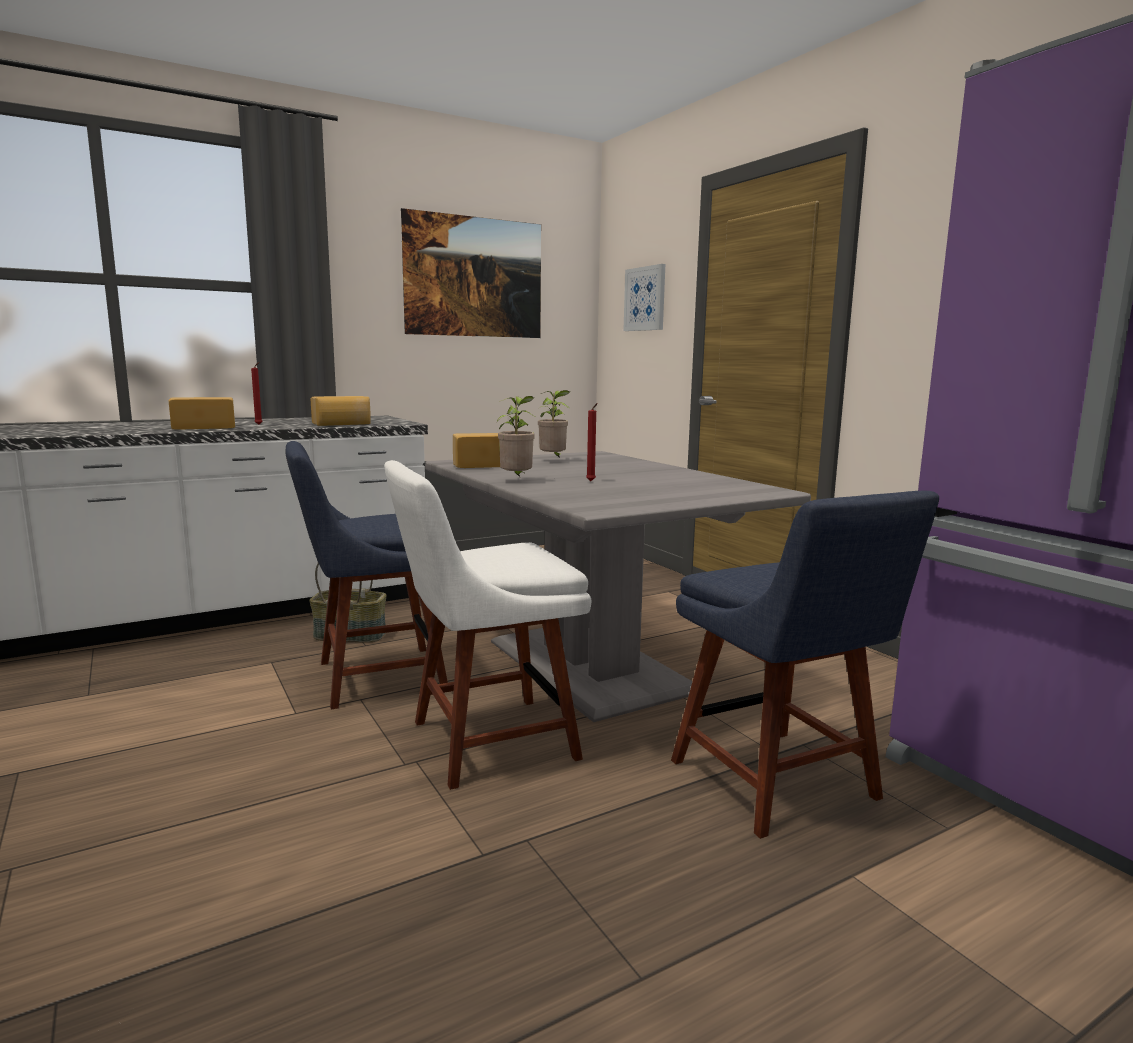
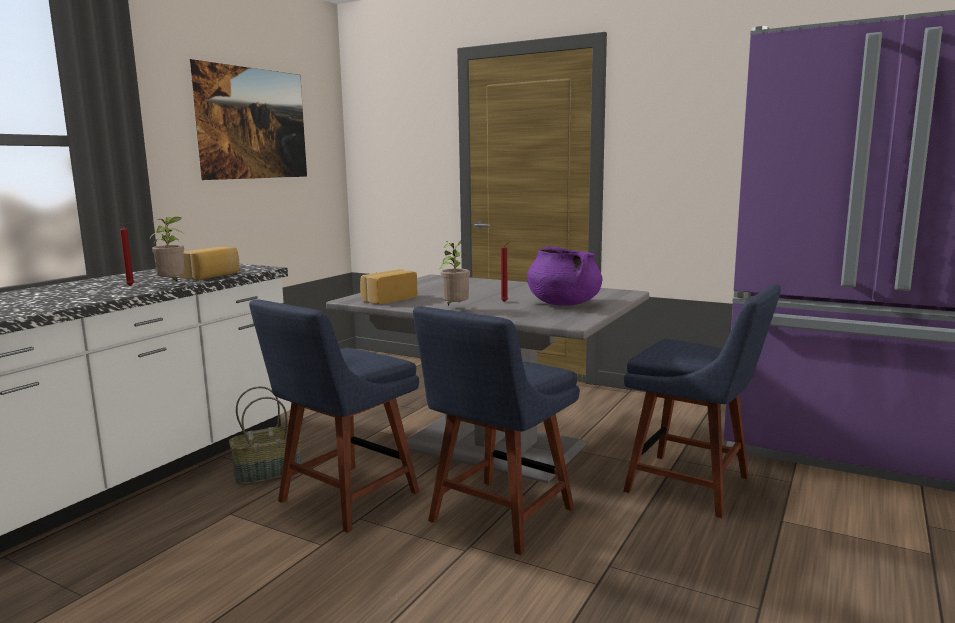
camera: 30 degrees left, 0 degrees up
bread [169,397,235,429] -> none
white chair [384,460,591,790] -> blue chair [413,307,580,555]
potted plant [538,390,569,458] -> potted plant moved to [150,217,185,282]
picture [623,264,665,331] -> none
none -> purple cooking pot [527,246,603,306]

